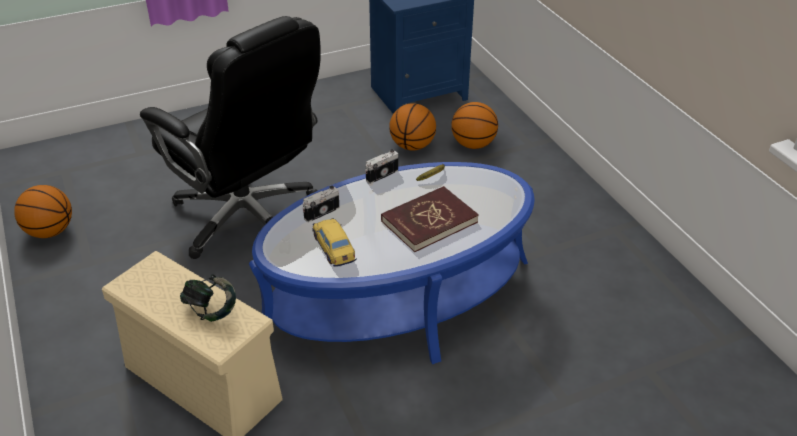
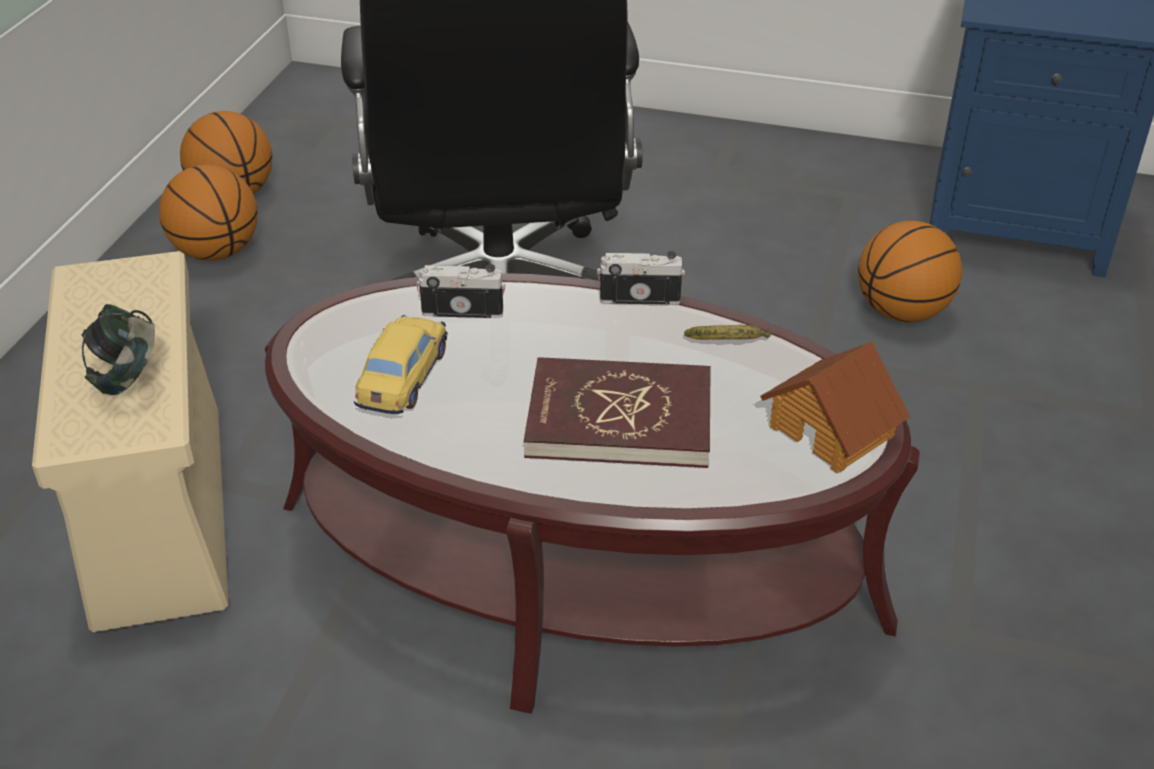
camera: 40 degrees right, 0 degrees up
blue coffee table [249,162,535,364] -> brown coffee table [265,273,920,714]
basketball [451,102,498,149] -> basketball moved to [159,165,258,261]
none -> toy house [760,341,910,473]

